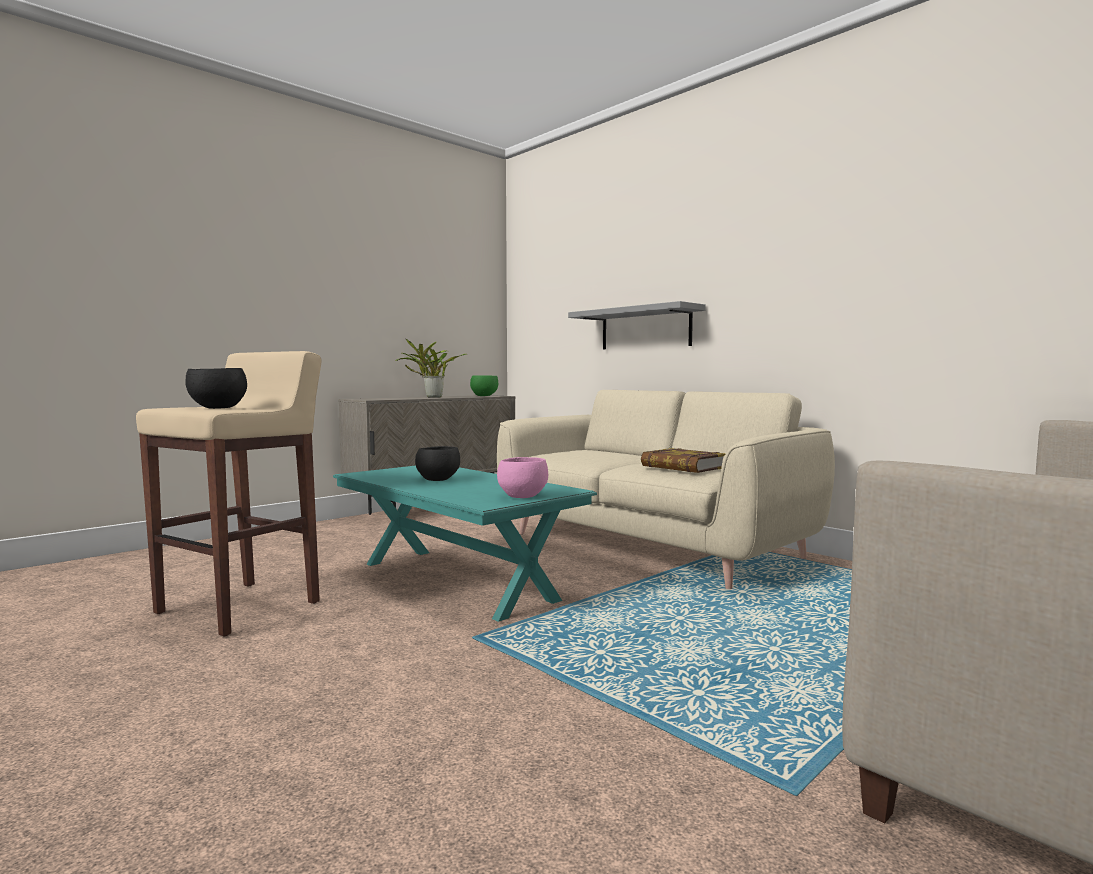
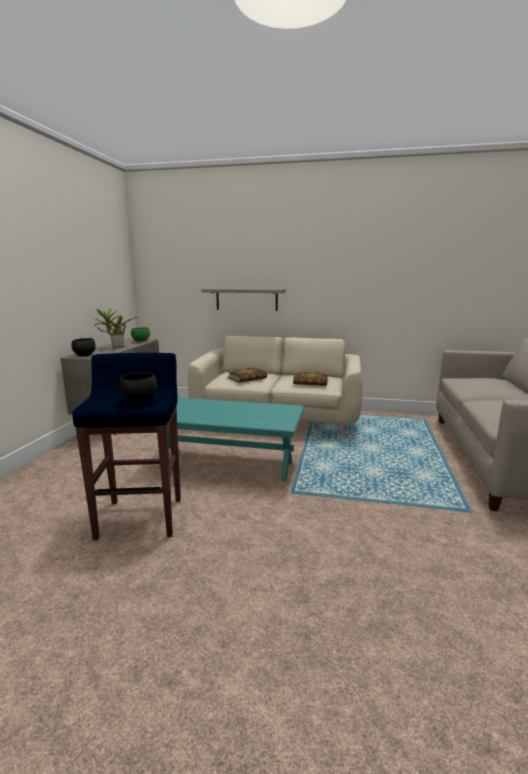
camera: 35 degrees left, 10 degrees up
beige stool [136,351,322,636] -> blue stool [72,353,181,540]
black bowl [415,446,460,481] -> black bowl moved to [72,338,96,356]
pink bowl [497,457,548,498] -> none
none -> book [227,367,267,383]

